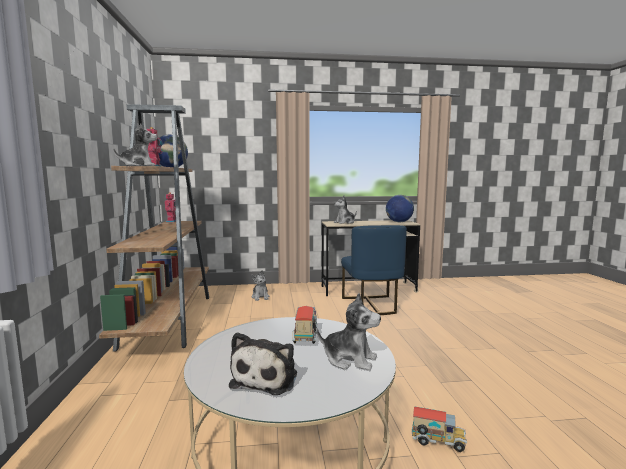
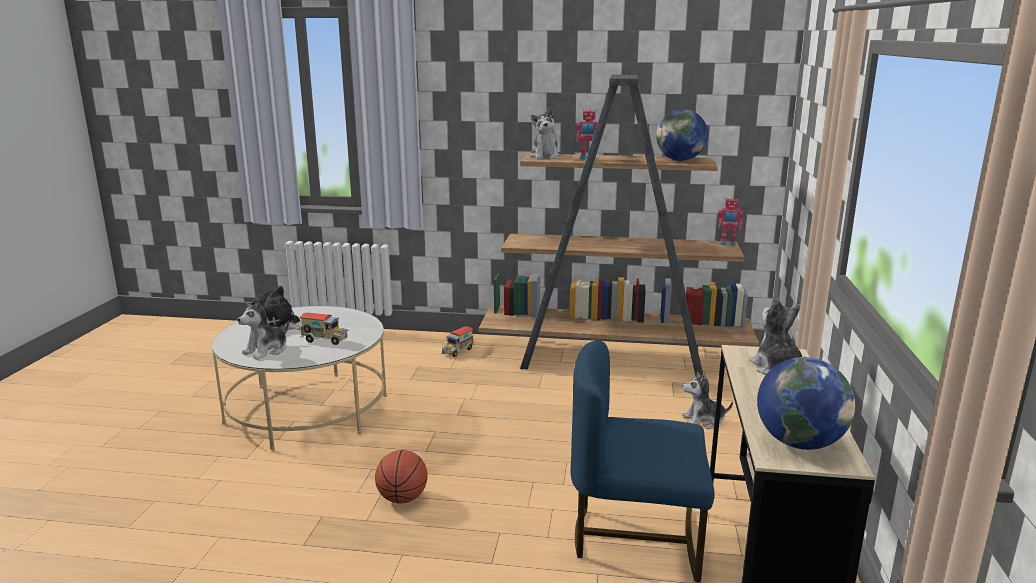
camera: 105 degrees right, 10 degrees up
toy truck [412,406,467,452] -> toy truck moved to [441,326,475,357]
none -> basketball [375,450,428,504]

